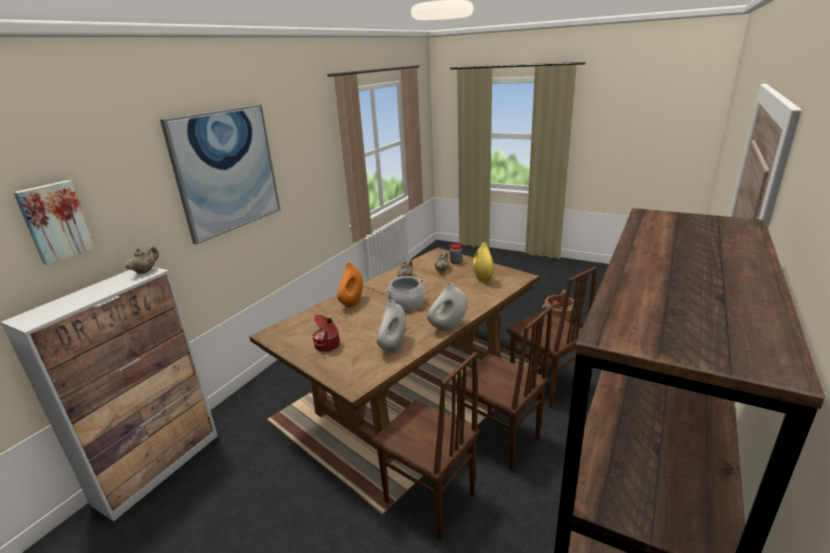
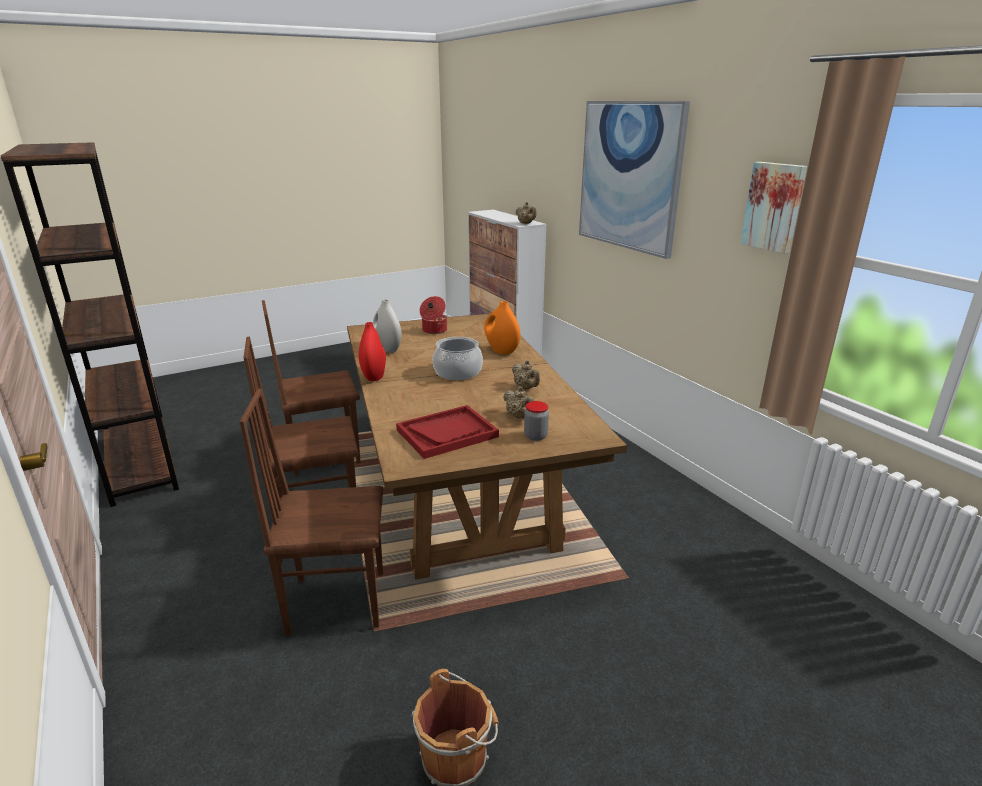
camera: 120 degrees right, 0 degrees up
picture [13,180,96,265] -> picture moved to [740,162,807,254]
white vase [427,283,468,331] -> red vase [359,322,386,381]
yellow vase [473,242,494,282] -> red tray [396,405,499,459]

